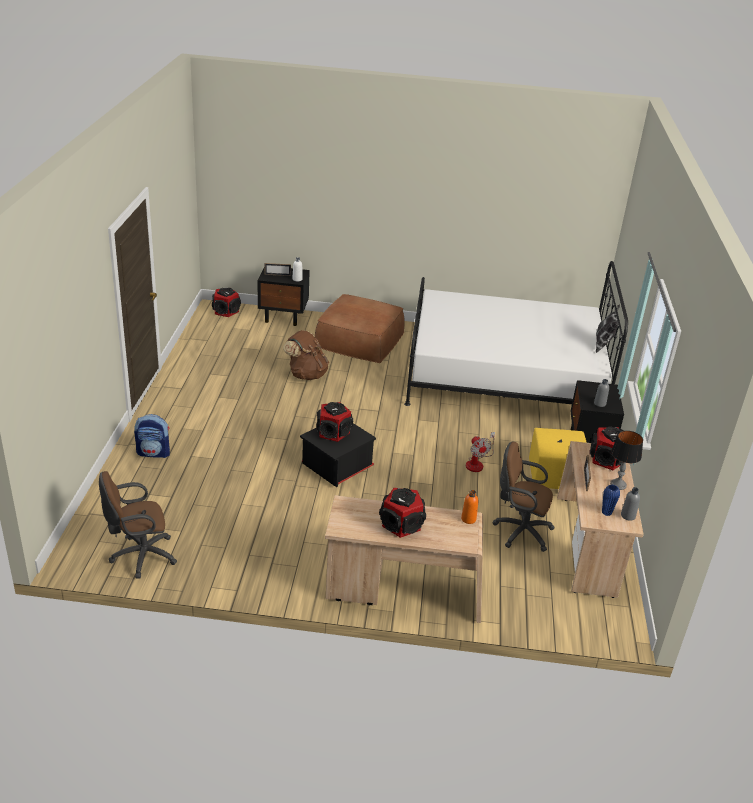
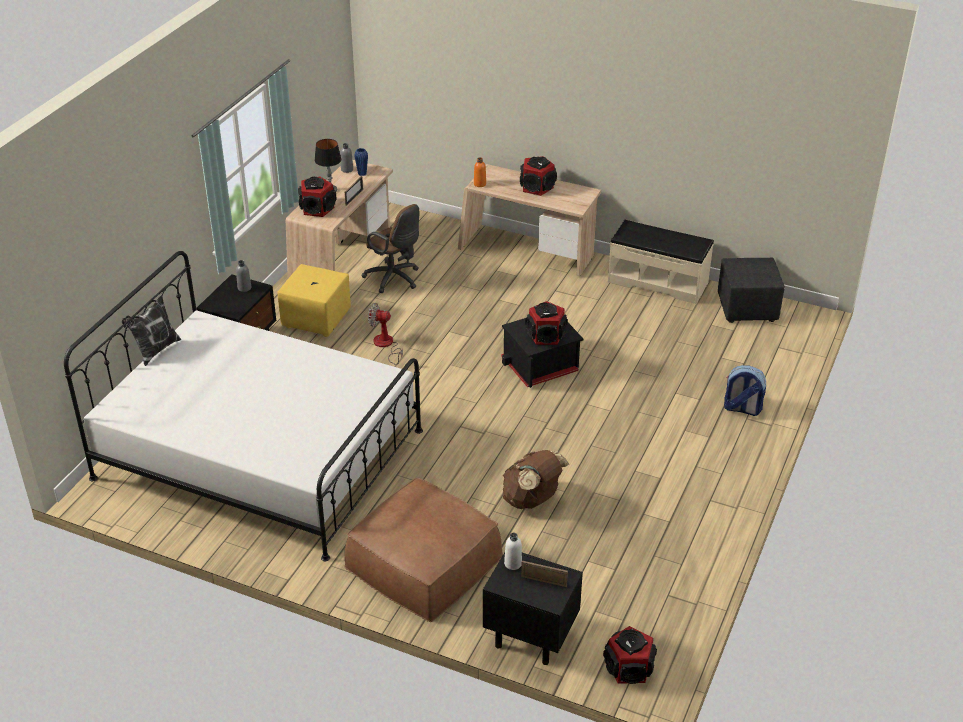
camera: 160 degrees left, 5 degrees up
brown office chair [99,471,177,579] -> black ottoman [718,258,785,323]
fan [466,432,495,472] -> fan turned 75 degrees counterclockwise [368,303,403,365]
none -> beige bench [608,220,714,304]

